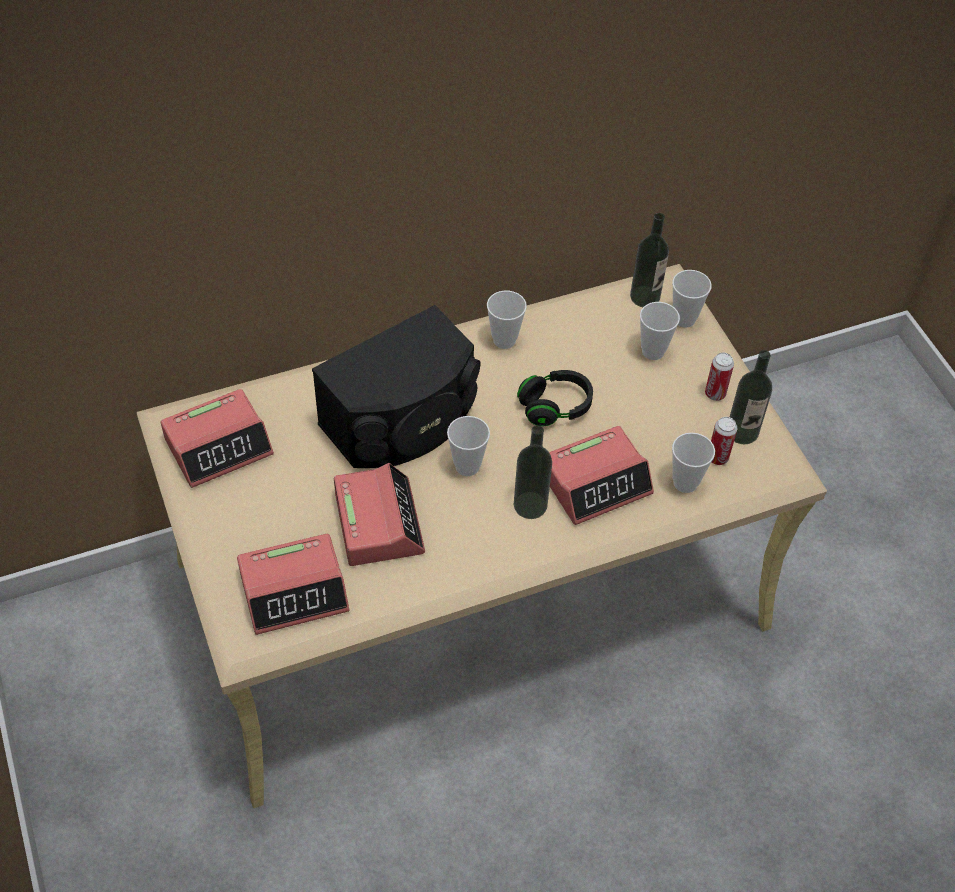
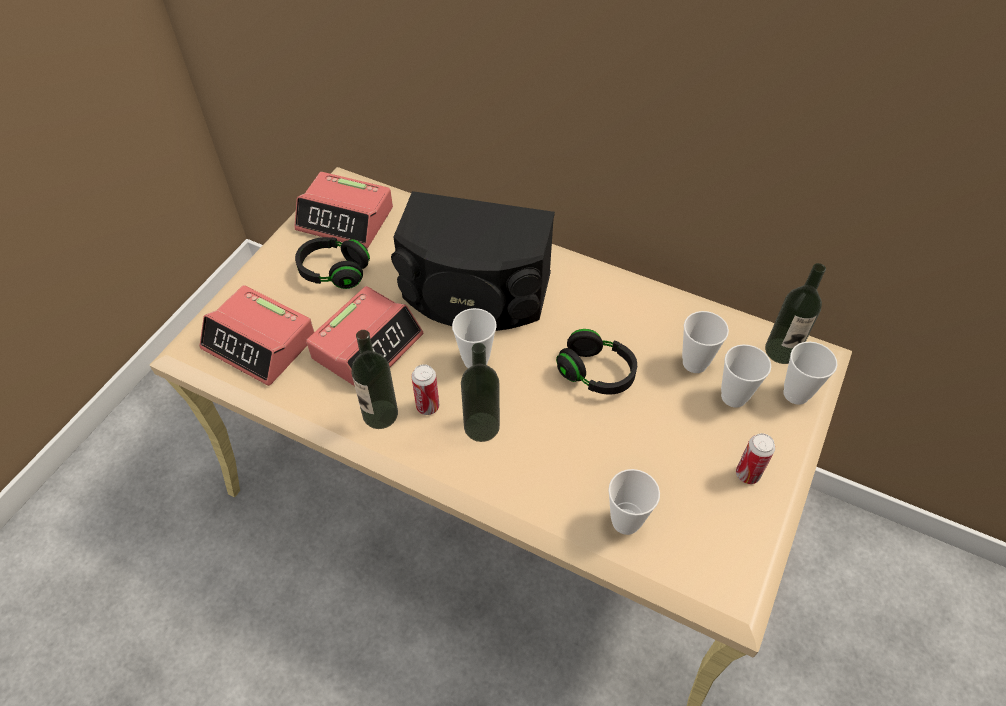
camera: 50 degrees right, 0 degrees up
cup [487,291,527,349] -> cup moved to [682,311,729,373]
alarm clock [549,426,654,525] -> none
can [711,417,737,465] -> can moved to [411,364,439,415]
bottle [730,350,772,445] -> bottle moved to [351,330,398,429]
none -> black headphones [295,237,370,289]

